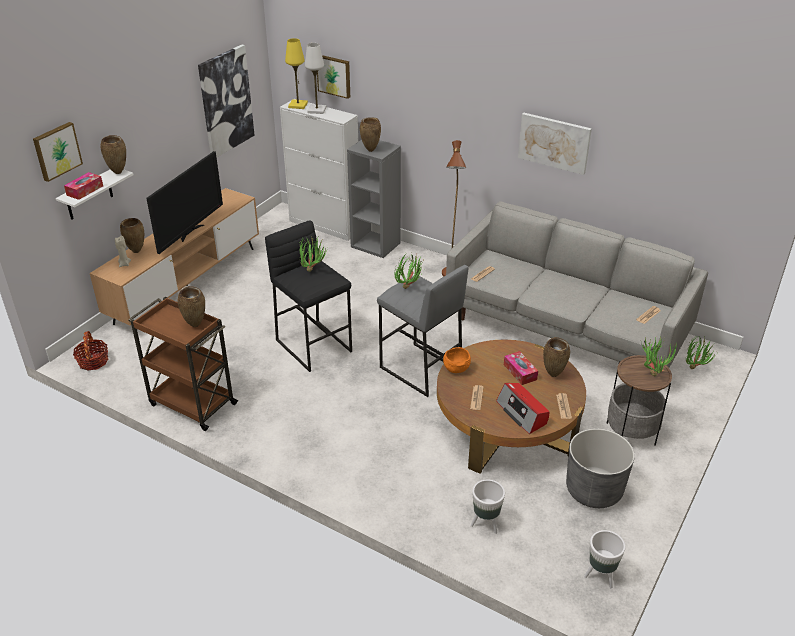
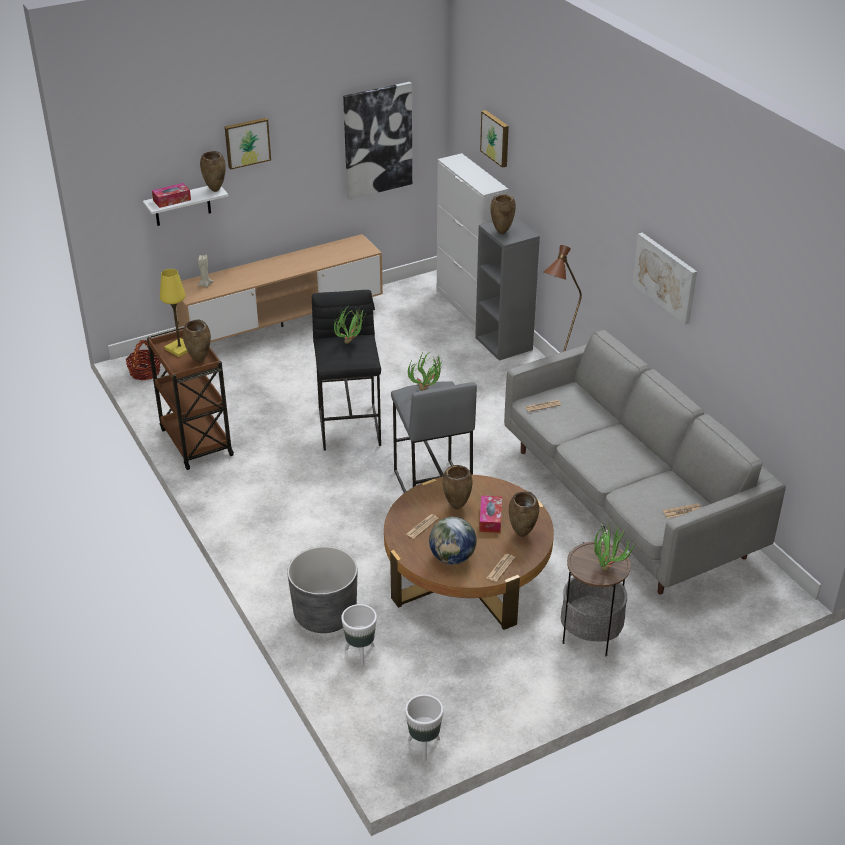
camera: 30 degrees right, 0 degrees up
picture [33,122,83,182] -> picture moved to [225,118,271,170]
brown vase [120,218,144,253] -> brown vase moved to [443,465,472,510]
television [146,151,223,254] -> none
yellow table lamp [285,38,308,109] -> yellow table lamp moved to [160,269,188,357]
white table lamp [305,43,327,114] -> none
orange bowl [443,347,471,373] -> none
radio [496,383,549,434] -> globe [429,517,476,565]
grey planter [566,428,635,508] -> grey planter moved to [287,546,357,633]
potted plant [686,337,717,369] -> none

